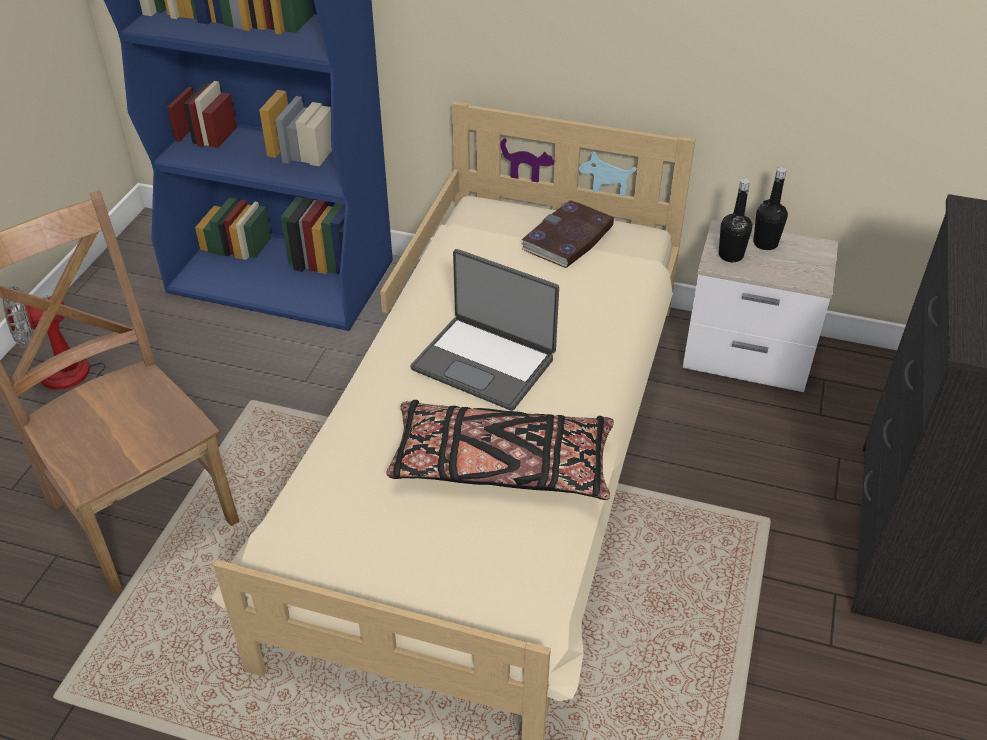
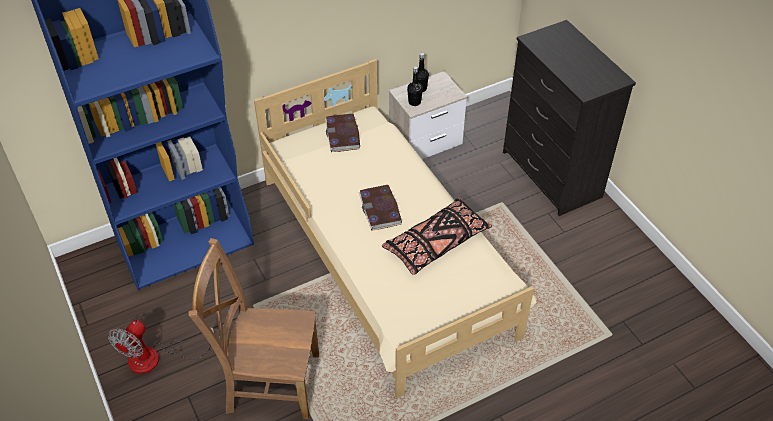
camera: 45 degrees left, 5 degrees up
laptop [411,249,559,411] -> book [358,185,402,231]

